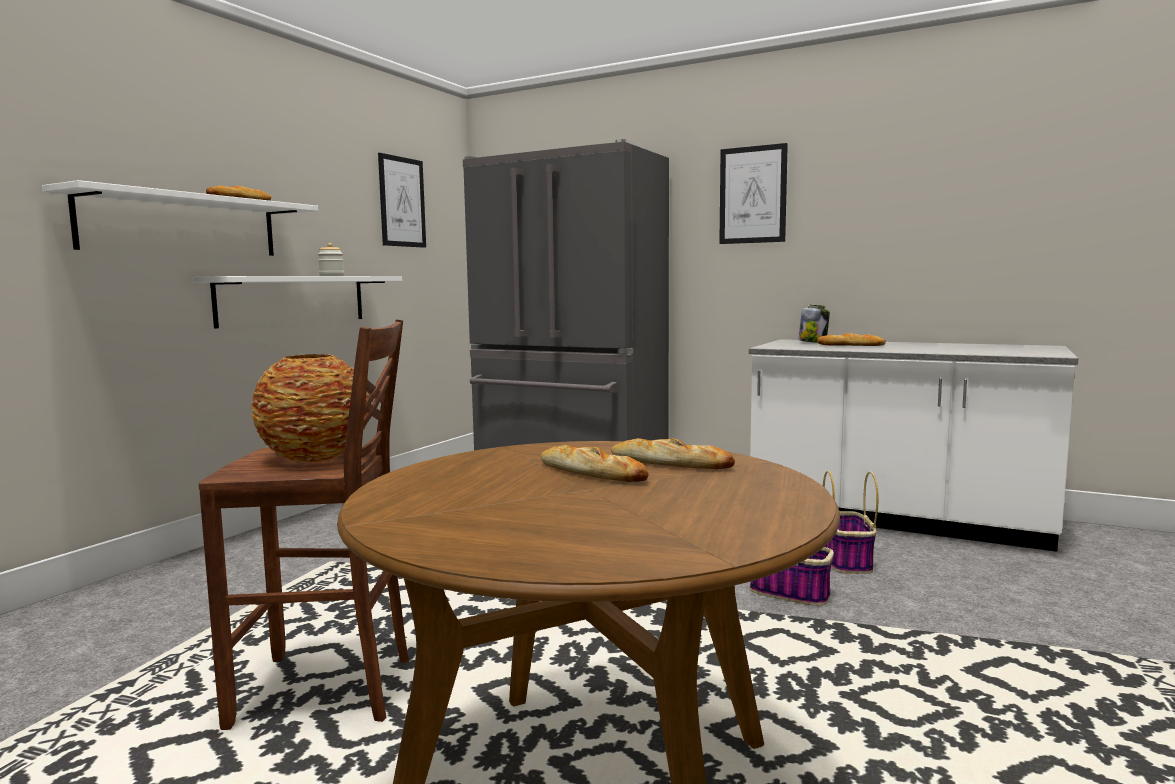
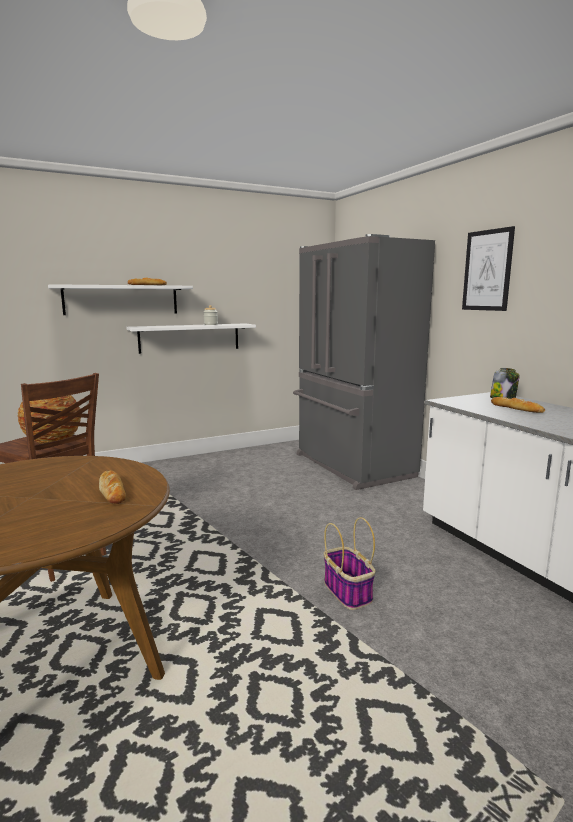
camera: 35 degrees right, 5 degrees up
picture [378,153,426,248] -> none
bread [541,445,648,482] -> none
basket [823,471,879,574] -> none

